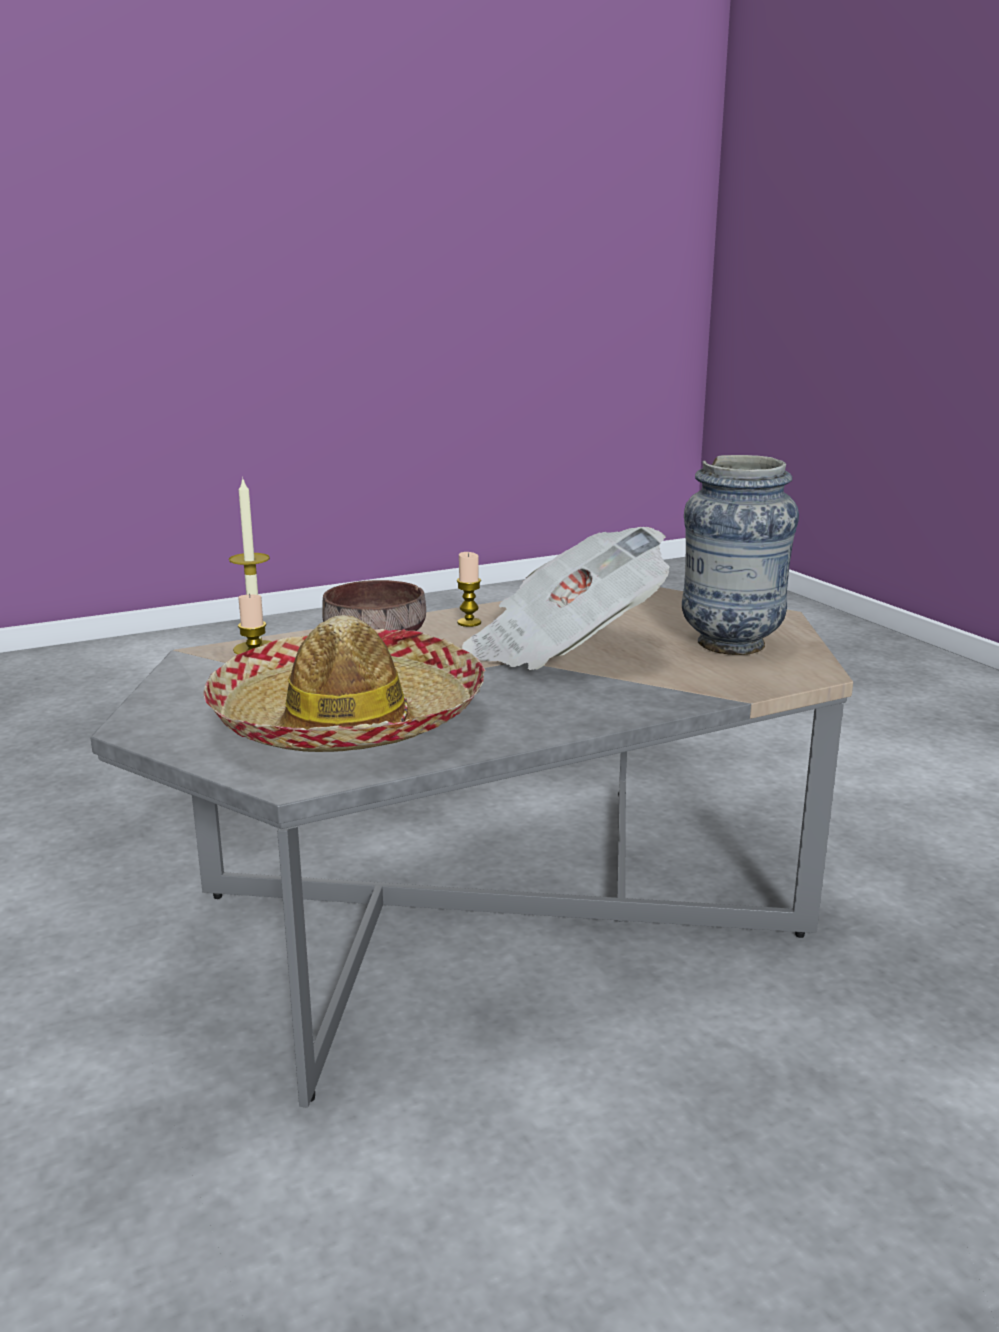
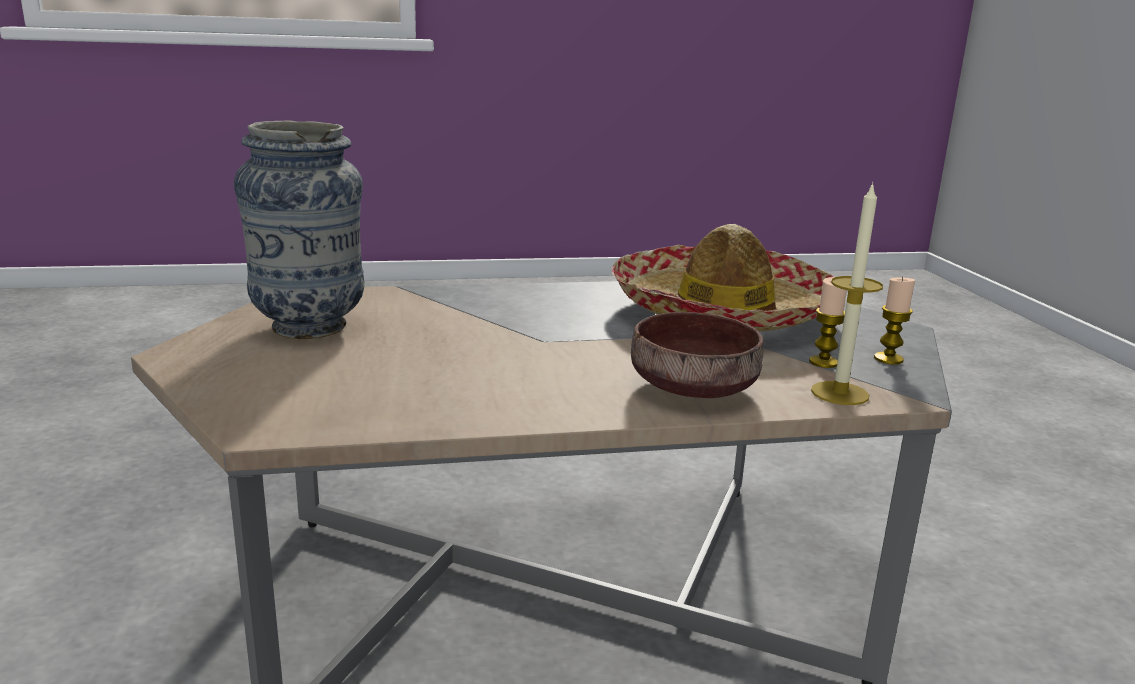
camera: 165 degrees left, 0 degrees up
candle [456,552,481,627] -> candle moved to [874,277,915,365]
newspaper [462,527,670,670] -> none

